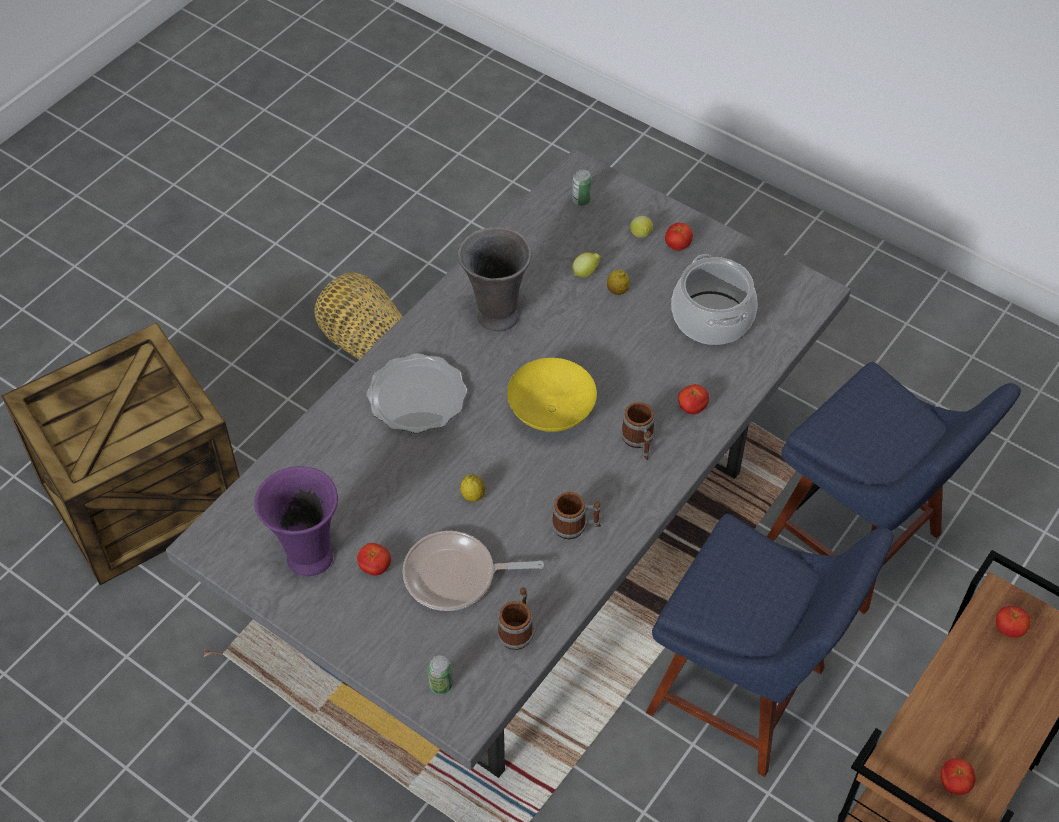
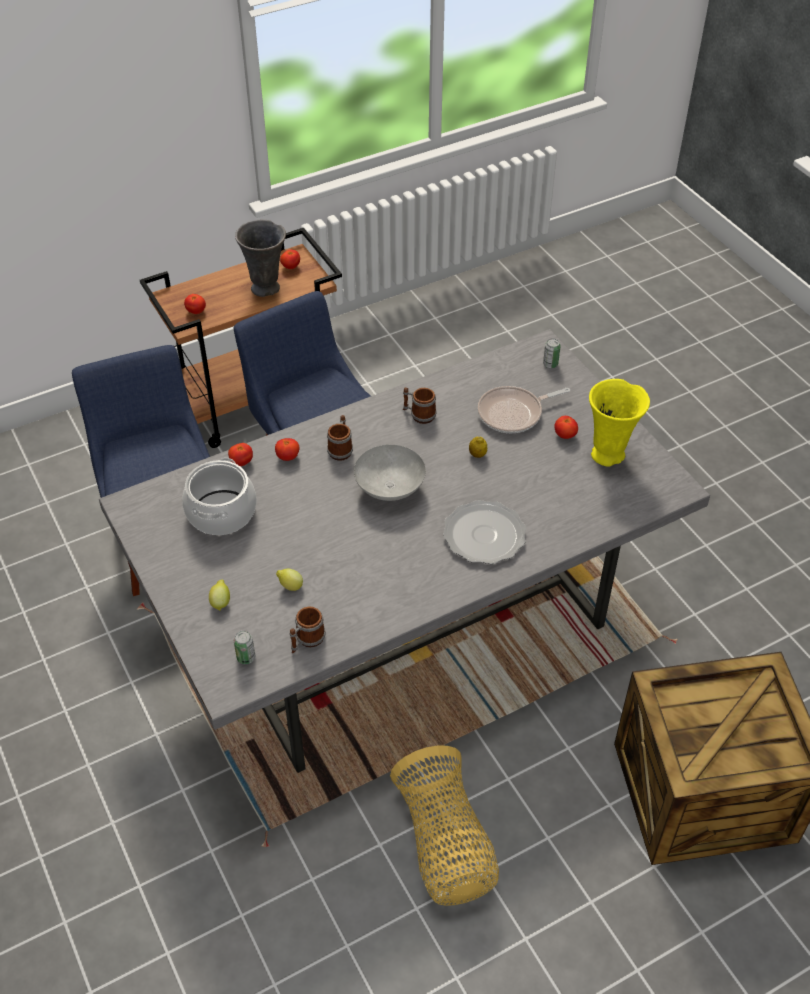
camera: 155 degrees left, 5 degrees down
purple vase [254,466,338,576] -> yellow vase [589,379,650,467]
frying pan [402,531,544,611] -> frying pan turned 135 degrees clockwise [478,386,570,433]
grey vase [458,227,532,332] -> grey vase moved to [235,220,286,297]
mug [497,587,534,650] -> mug moved to [289,607,326,653]
yellow bowl [507,358,597,432] -> grey bowl [354,445,426,501]
lemon [607,269,630,295] -> none
tomato [665,223,693,251] -> tomato moved to [228,443,253,466]

